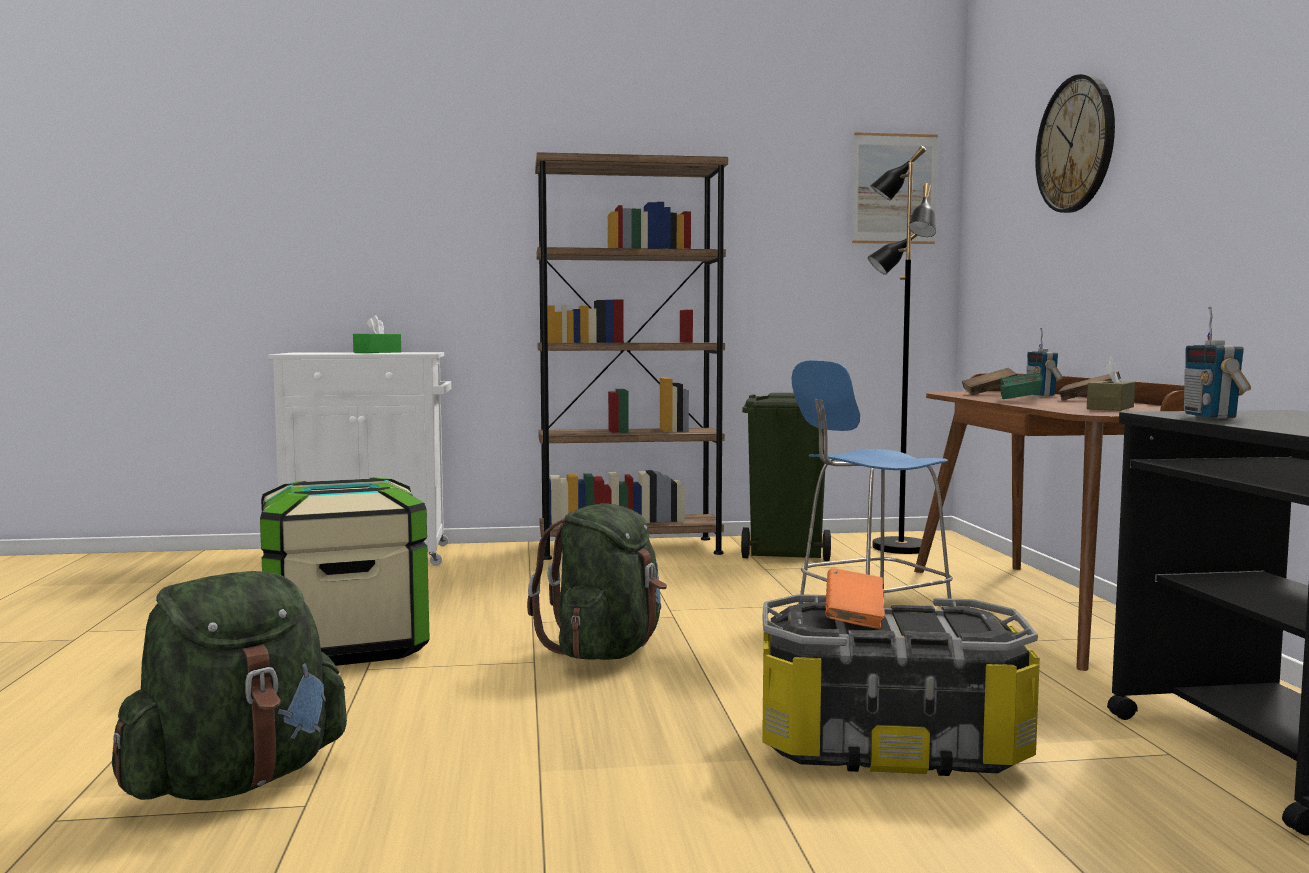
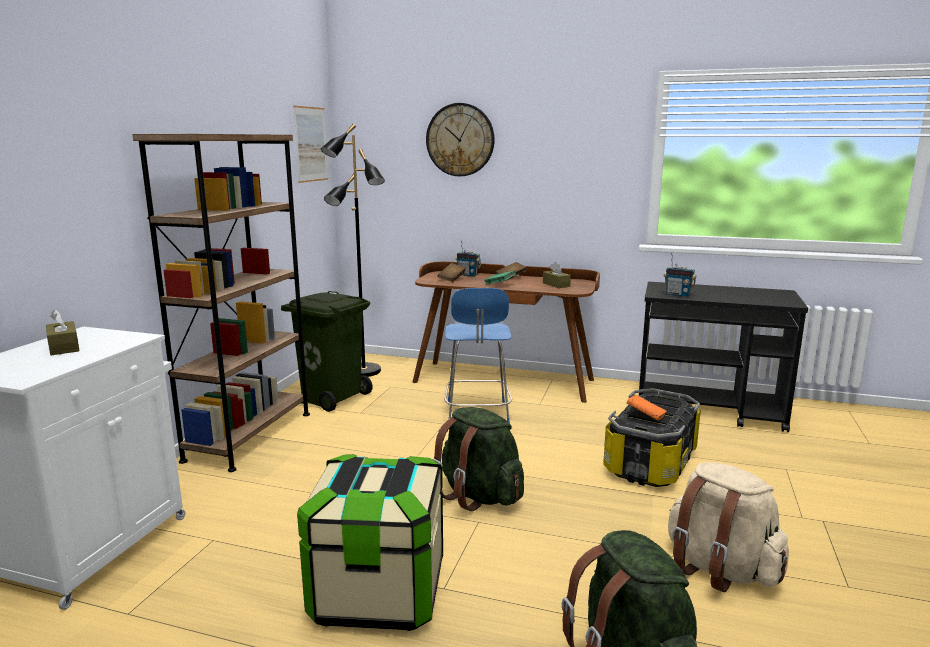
camera: 65 degrees left, 10 degrees up
green tissue box [353,315,401,353] -> brown tissue box [46,309,80,355]
none -> beige backpack [668,462,789,592]

